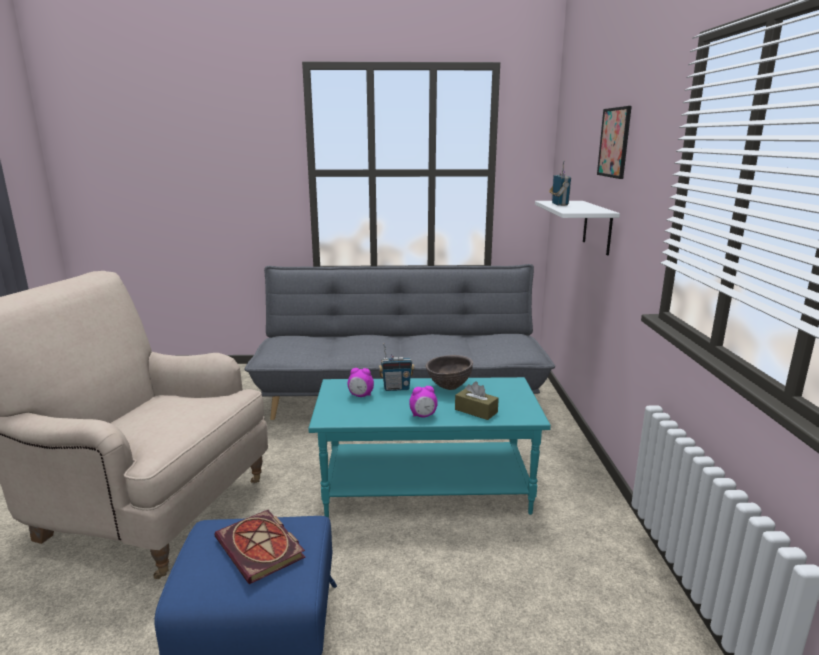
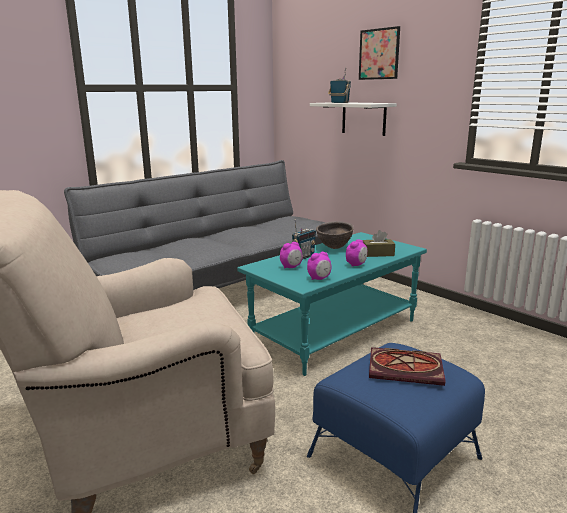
camera: 40 degrees left, 0 degrees up
none -> alarm clock [307,252,332,280]

